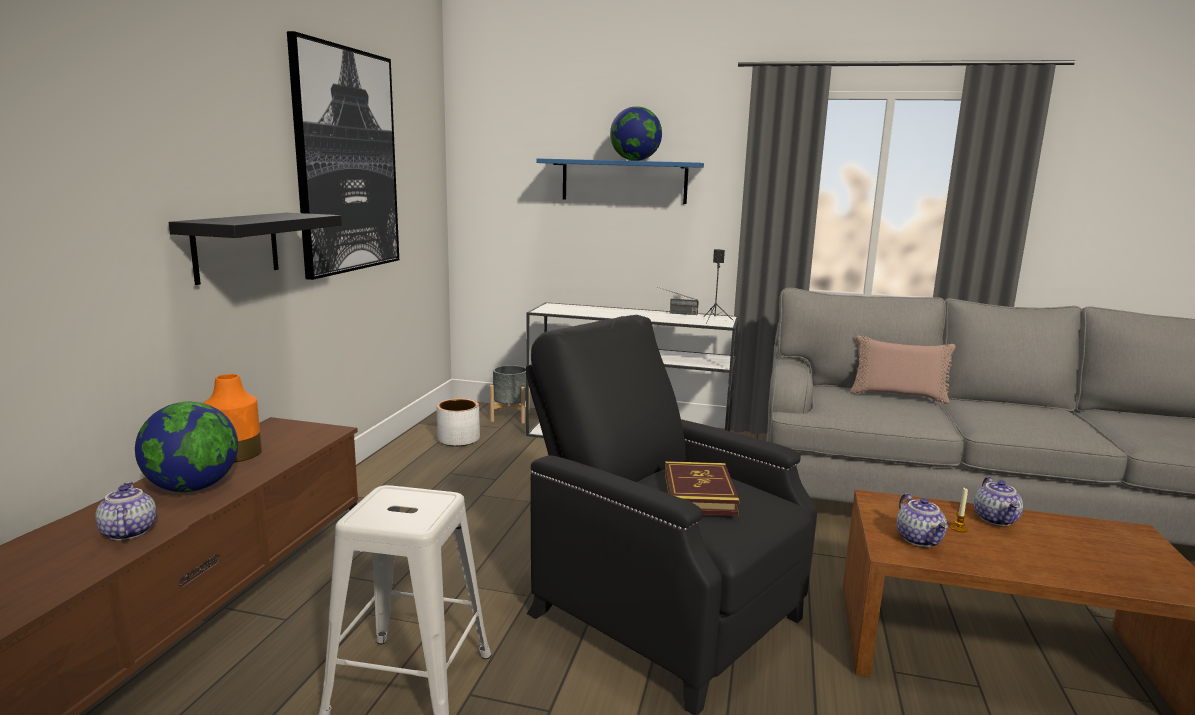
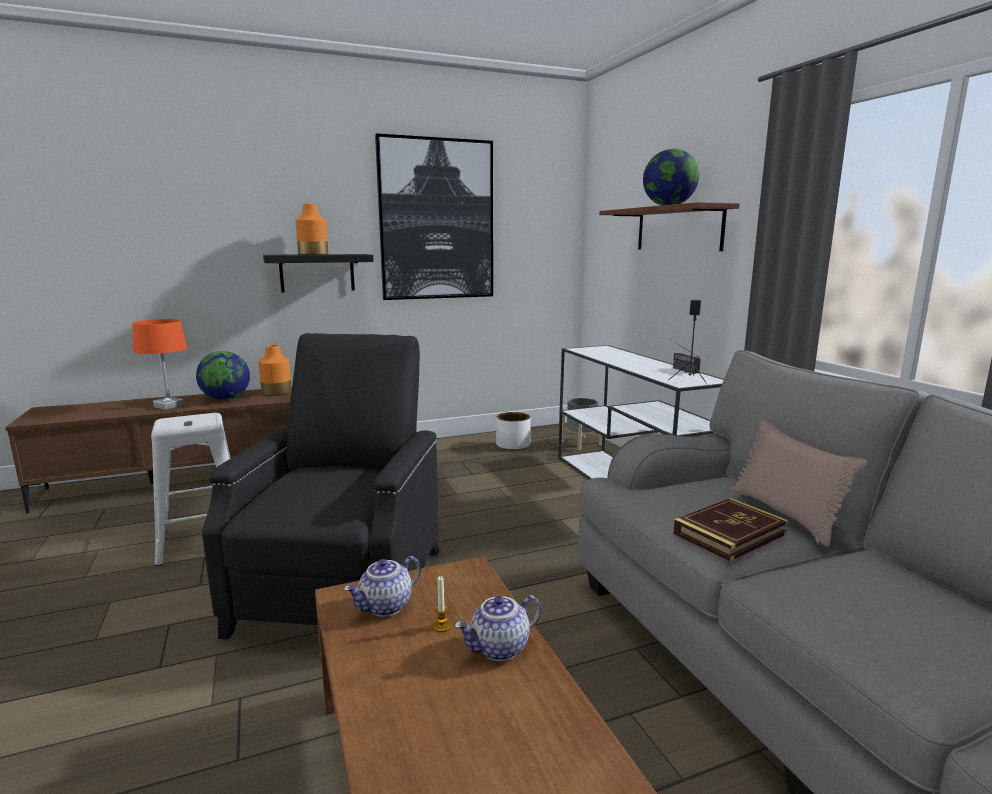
camera: 55 degrees right, 0 degrees up
teapot [95,482,157,540] -> orange table lamp [132,319,187,410]
blue shelf [536,158,704,204] -> brown shelf [599,202,740,251]
book [665,461,740,516] -> book moved to [673,498,788,561]
none -> orange vase [296,204,328,255]

